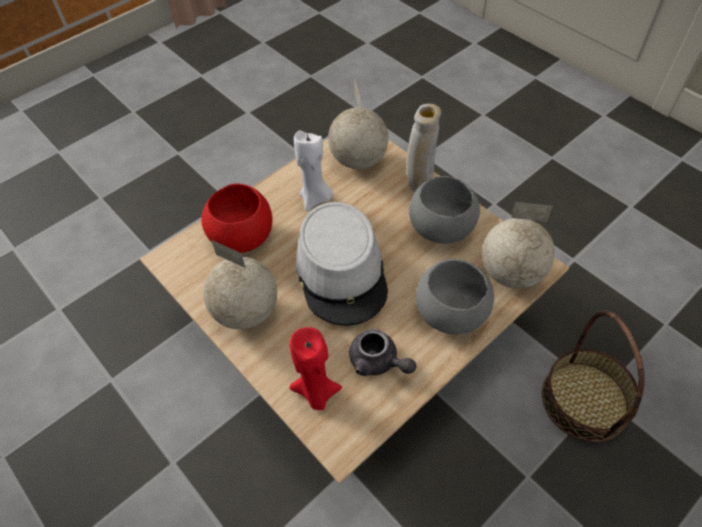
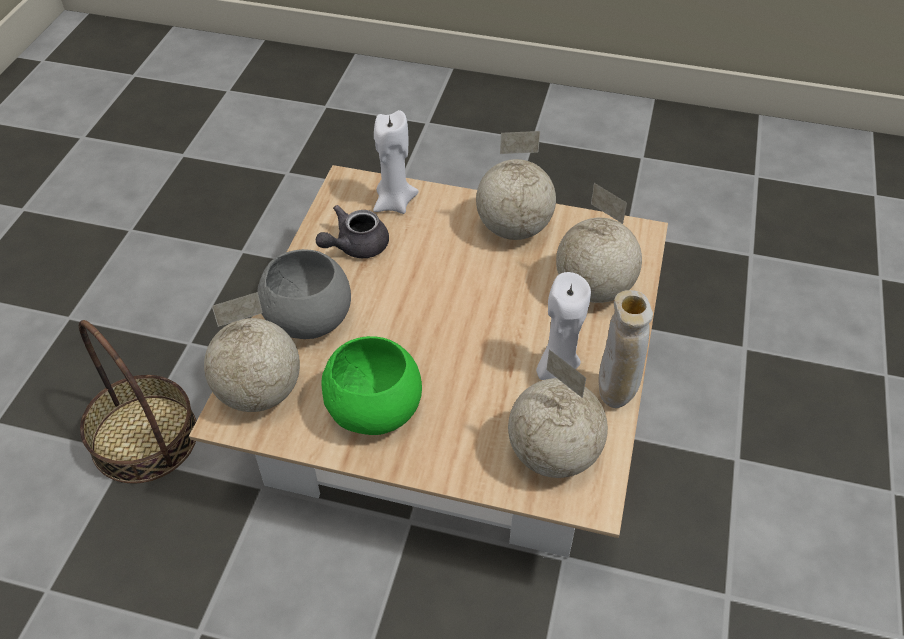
camera: 145 degrees right, 5 degrees down
red bowl [201,184,272,253] -> globe [556,183,642,303]
red candle [290,327,342,410] -> white candle [373,110,419,214]
grey hat [296,202,388,326] -> none
grey teapot [349,329,416,376] -> grey teapot turned 45 degrees counterclockwise [316,205,389,258]
beige vase [406,104,441,192] -> beige vase moved to [598,290,653,408]
grey bowl [409,176,480,244] -> green bowl [321,336,422,435]

